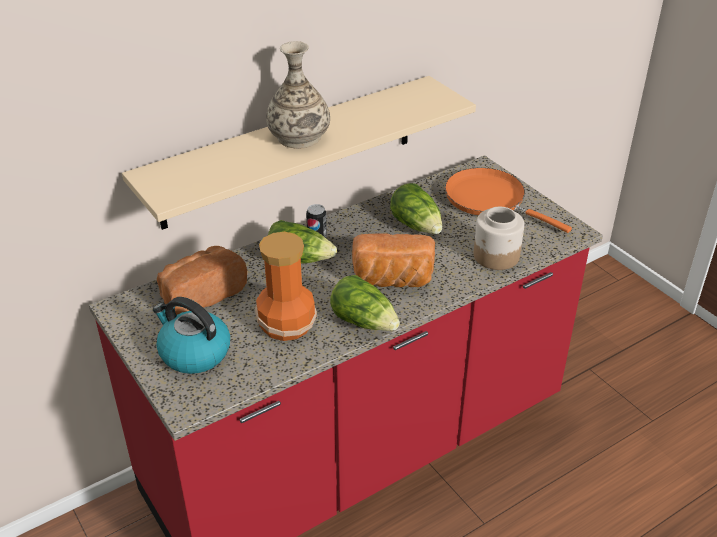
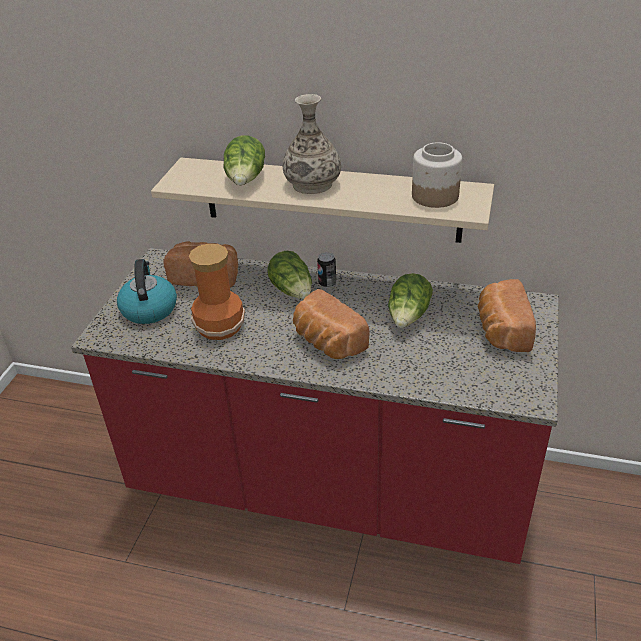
camera: 50 degrees right, 0 degrees up
lettuce [330,275,400,331] -> lettuce moved to [223,136,265,185]
orange frying pan [445,168,572,233] -> bread [478,279,536,352]
jar [474,207,524,270] -> jar moved to [412,142,462,208]

